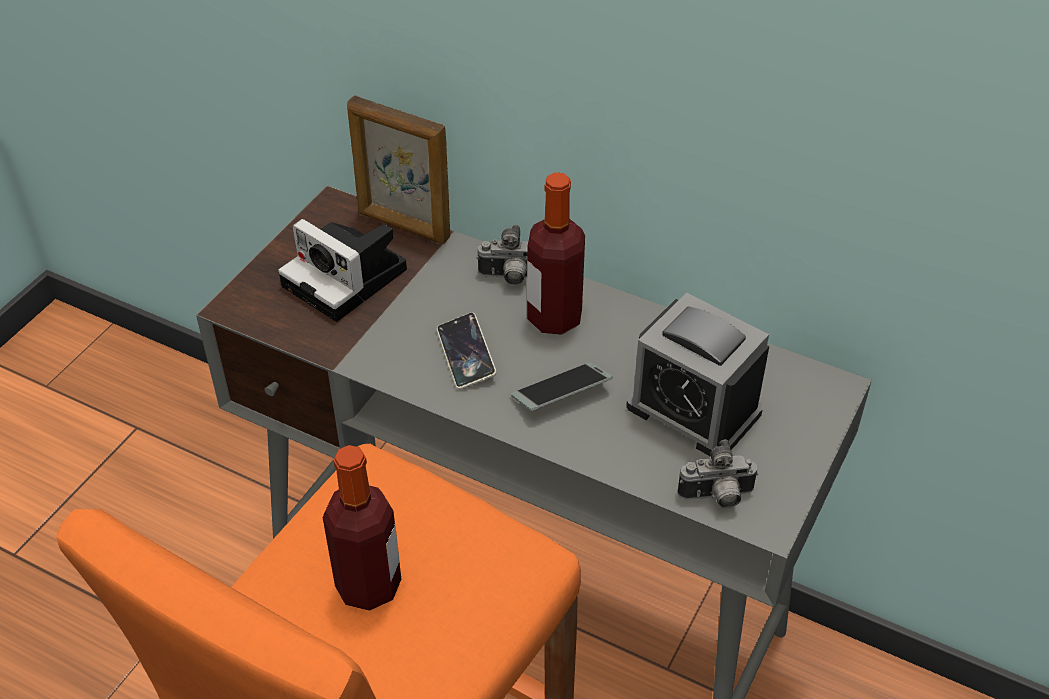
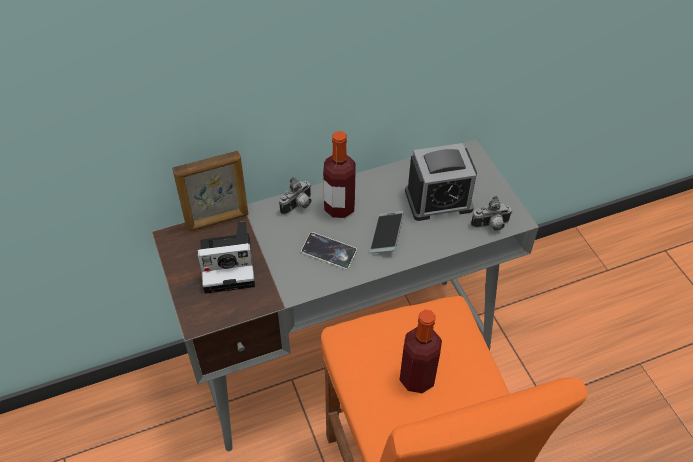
camera: 50 degrees left, 5 degrees up
camera [678,440,759,508] -> camera turned 45 degrees clockwise [471,196,512,231]

